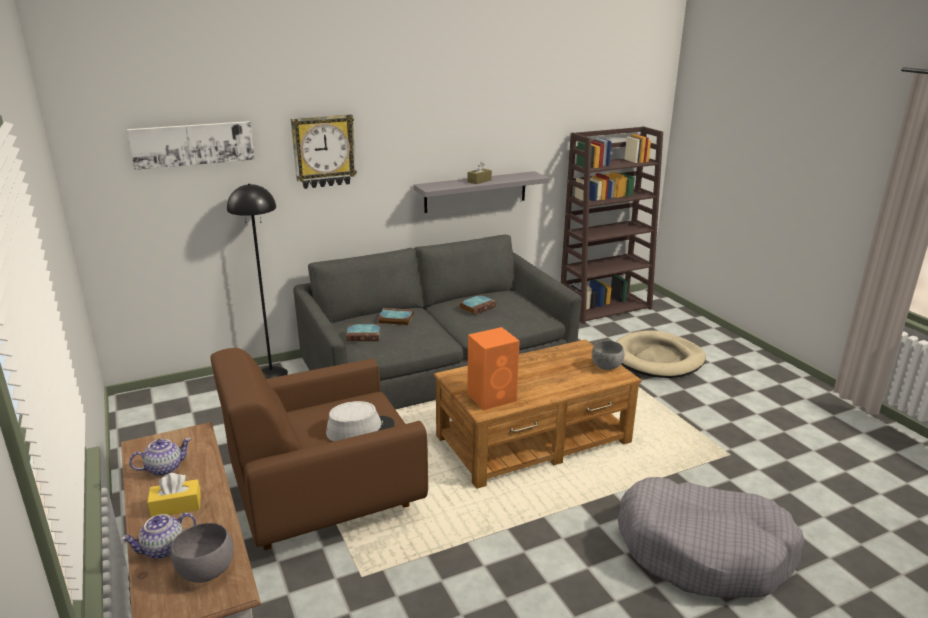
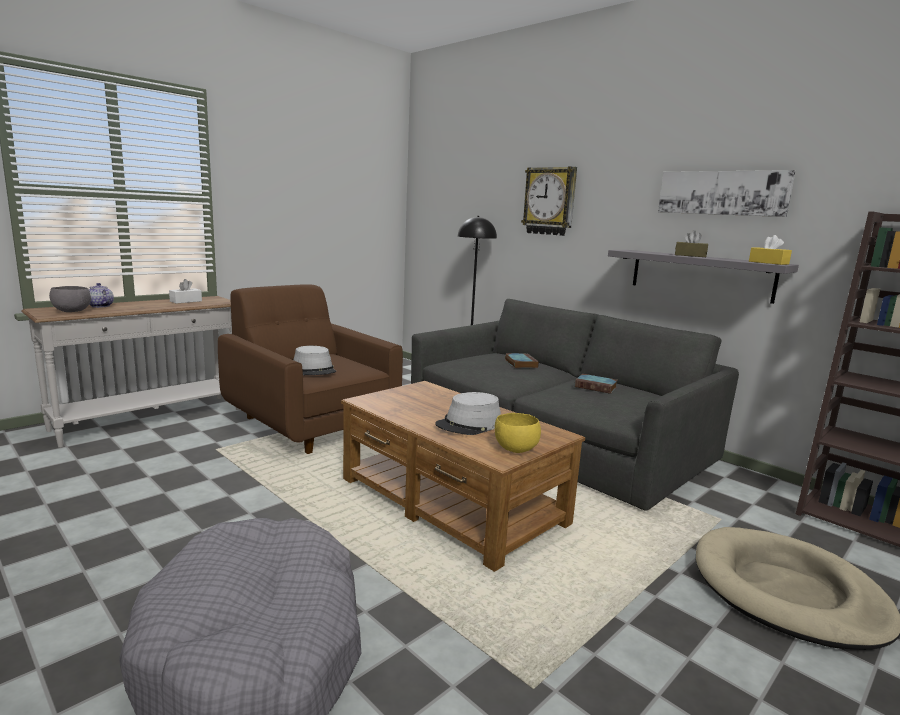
camera: 70 degrees right, 10 degrees down
picture [127,121,255,170] -> picture moved to [658,170,796,217]
teapot [129,438,191,476] -> white tissue box [169,279,202,304]
yellow tissue box [147,473,201,517] -> yellow tissue box moved to [749,235,792,265]
book [346,324,381,341] -> none
orange speaker [467,327,520,411] -> none
grey bowl [592,341,625,370] -> yellow bowl [495,413,541,453]
none -> grey hat [435,392,501,435]

